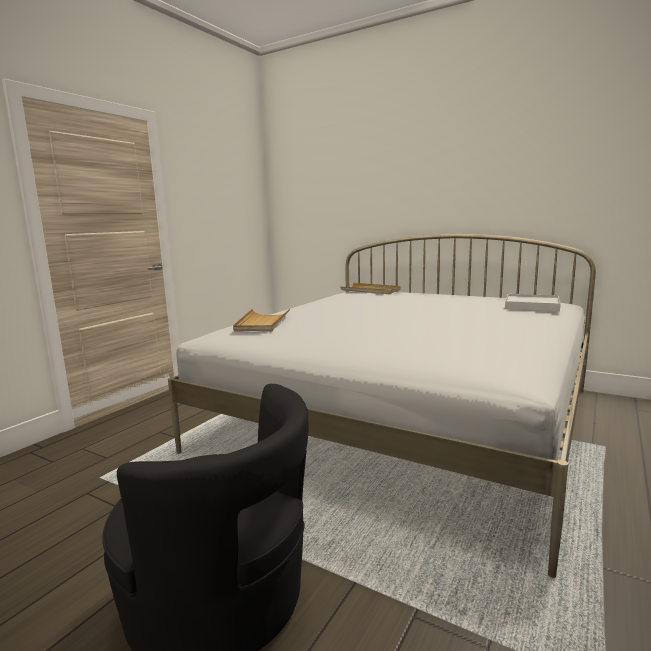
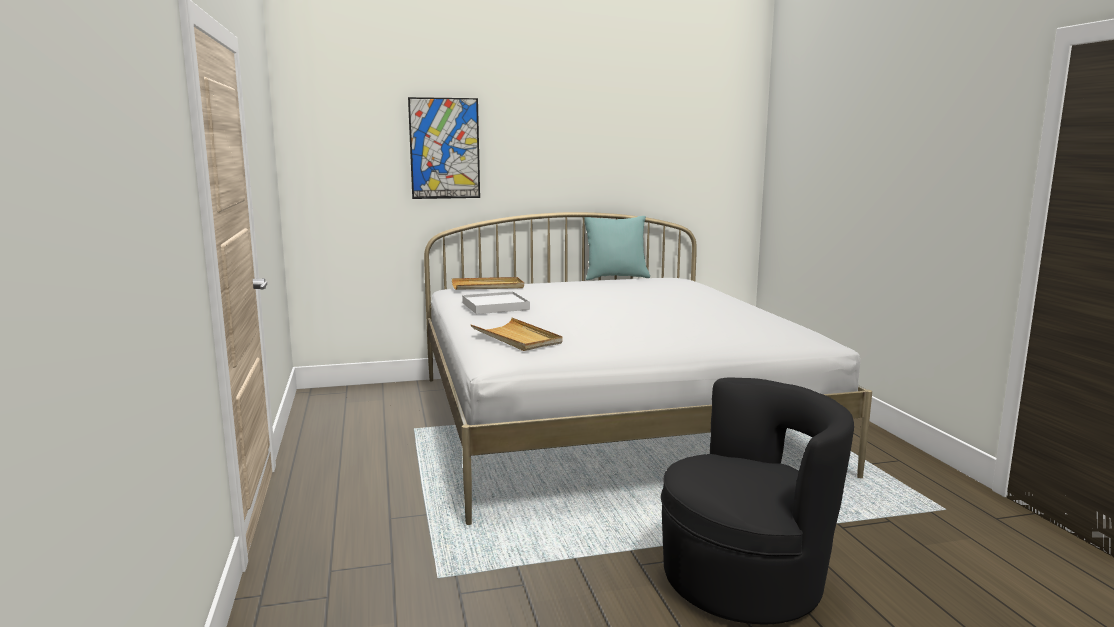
camera: 45 degrees left, 0 degrees up
white tray [505,294,561,311] -> white tray moved to [462,291,530,314]
none -> picture [408,97,480,199]
none -> turquoise pillow [585,216,650,280]

